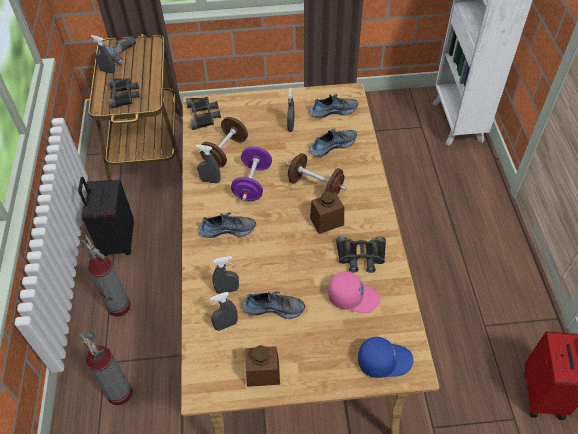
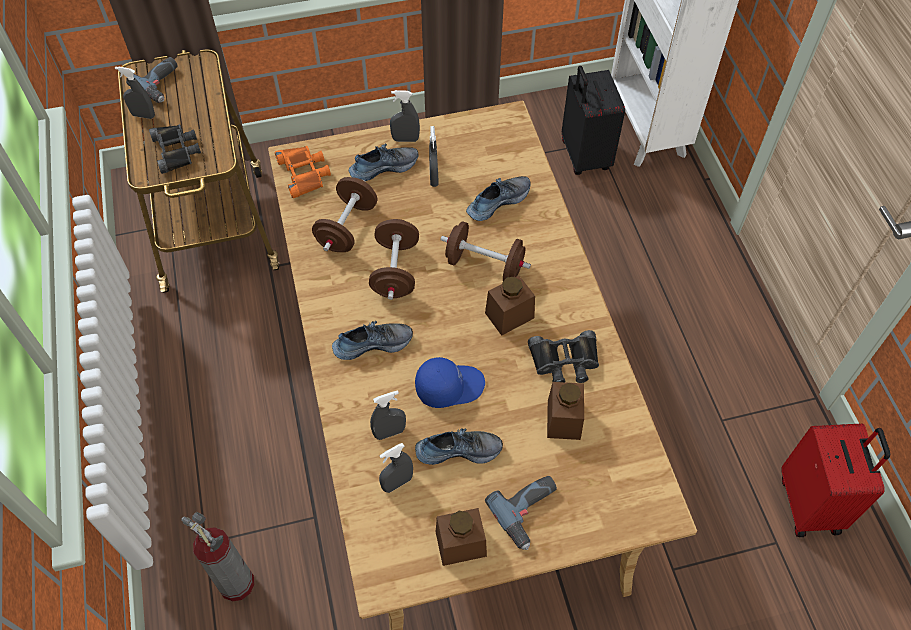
camera: 10 degrees left, 5 degrees up
black suitcase [78,177,134,256] -> black suitcase moved to [562,66,625,175]
fire extinguisher [80,235,130,317] -> none
black binoculars [186,97,221,130] -> orange binoculars [275,146,331,198]
grey spray bottle [196,145,221,183] -> grey spray bottle moved to [390,90,420,142]
purple dumbbell [231,147,272,201] -> brown dumbbell [369,219,419,300]
shoe [309,94,358,118] -> shoe moved to [349,144,419,181]
pink cap [328,271,380,313] -> brown jar [547,382,584,440]
blue cap [358,337,414,378] -> blue cap moved to [415,357,485,408]
none -> power drill [485,476,557,550]

